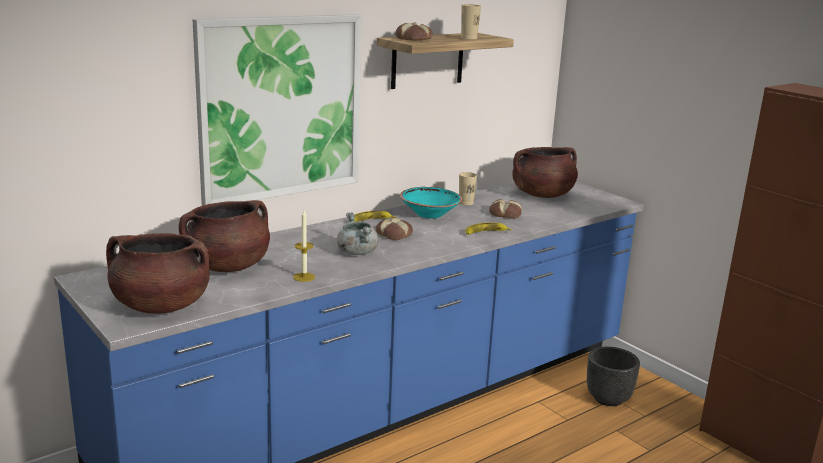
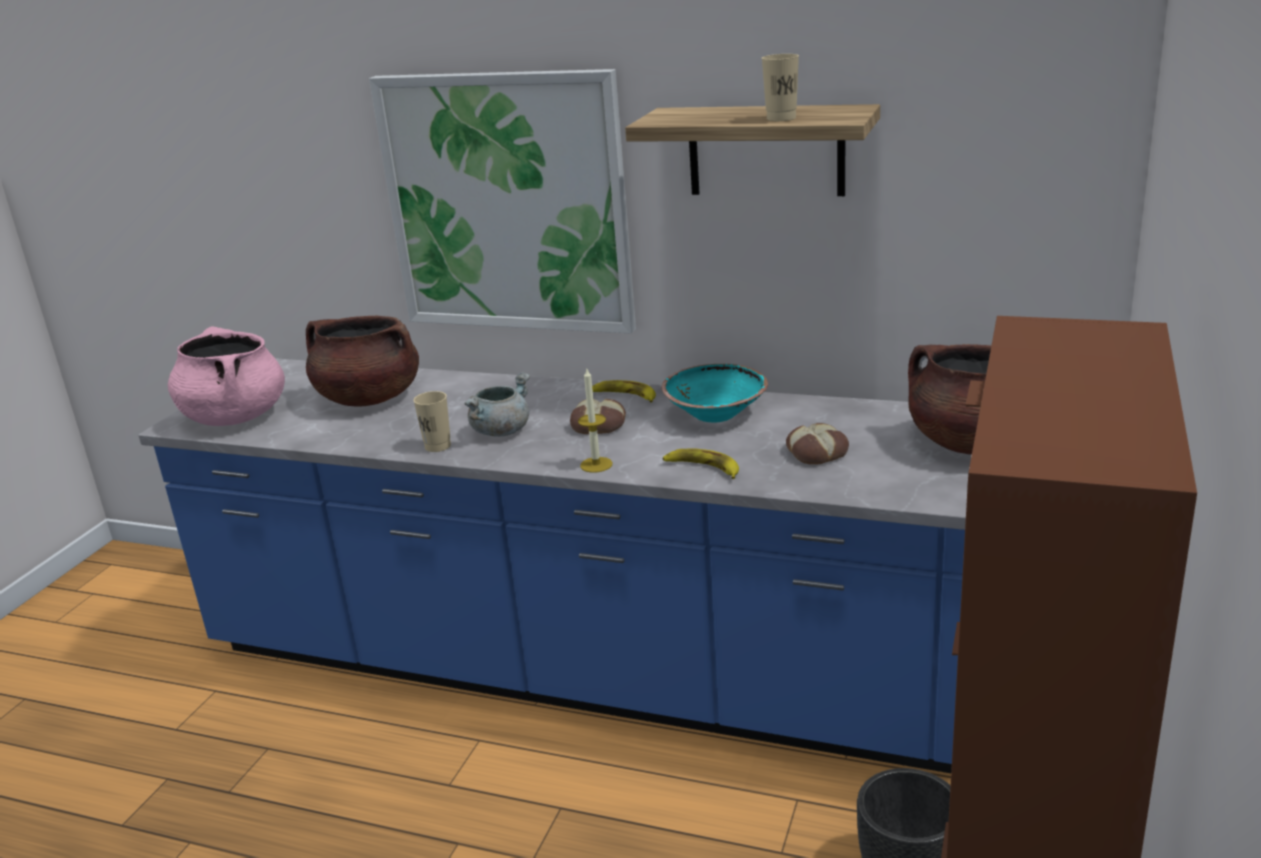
camera: 60 degrees right, 5 degrees up
brown cooking pot [106,233,210,314] -> pink cooking pot [168,326,285,426]
candle [293,210,315,282] -> candle moved to [578,367,613,473]
bread [395,22,433,41] -> none
beige cup [459,172,477,205] -> beige cup moved to [413,391,451,452]

